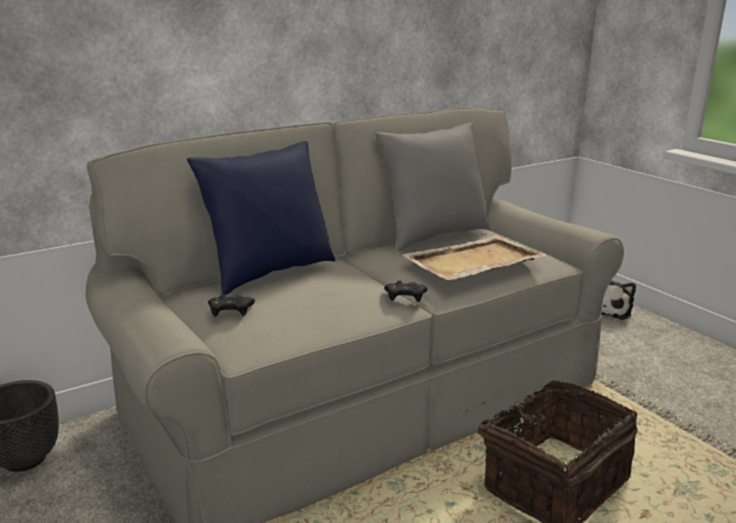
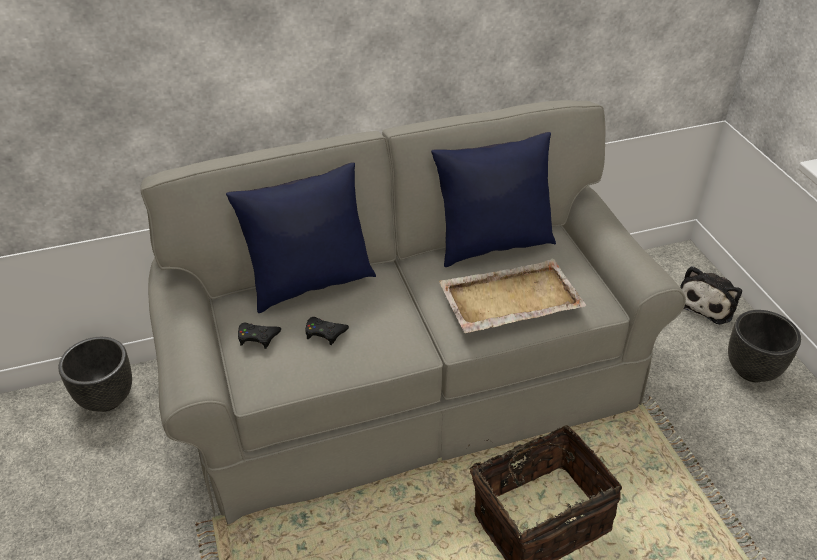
camera: 15 degrees right, 20 degrees up
grey pillow [375,123,490,251] -> blue pillow [431,132,556,267]
black game controller [384,280,428,302] -> black game controller moved to [305,317,349,345]
none -> black planter [728,310,801,382]

